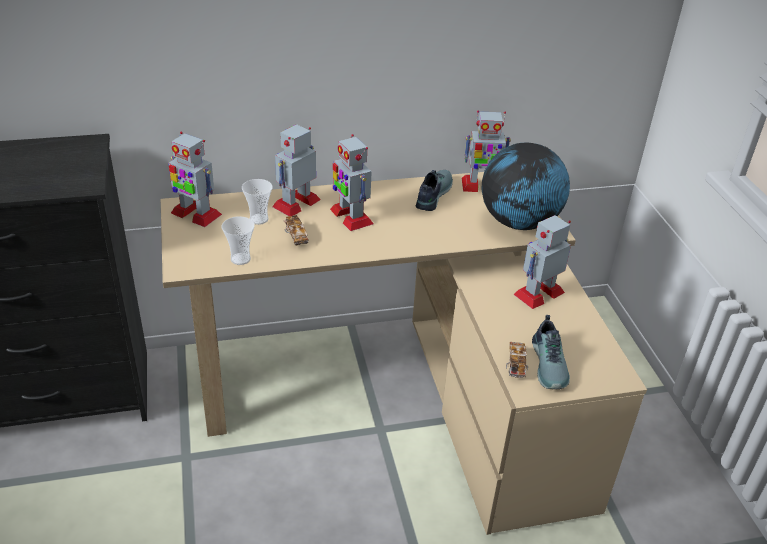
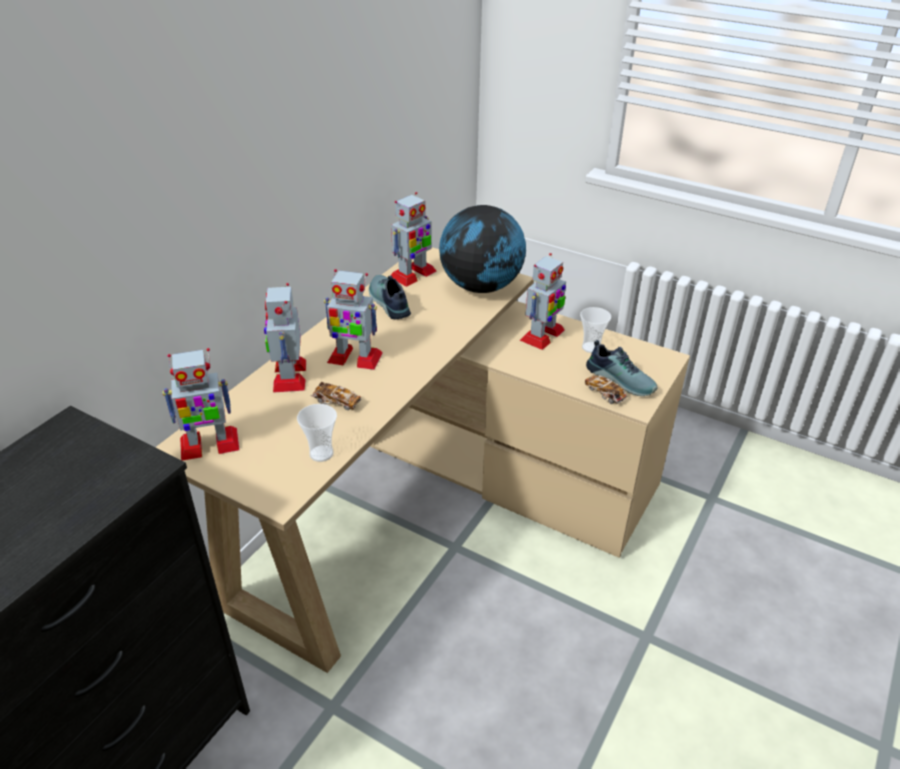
camera: 45 degrees left, 0 degrees up
cup [242,179,273,225] -> cup moved to [580,307,611,353]
toy robot [513,215,571,309] -> toy robot turned 150 degrees counterclockwise [520,253,566,350]

